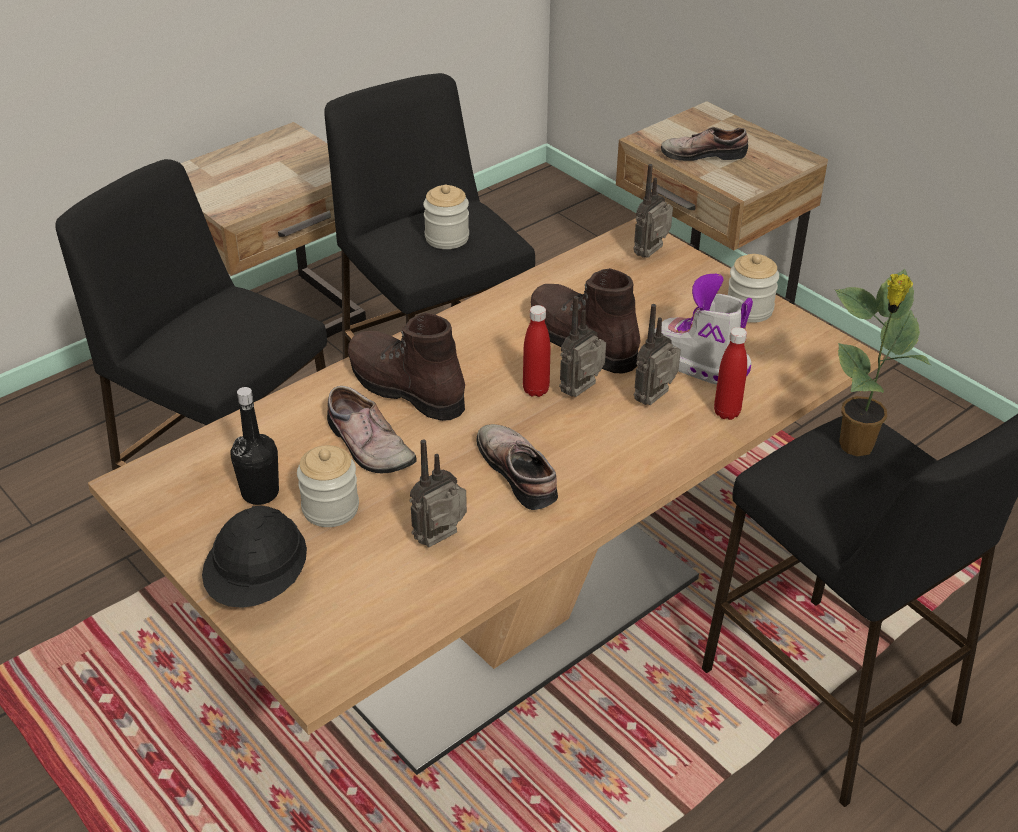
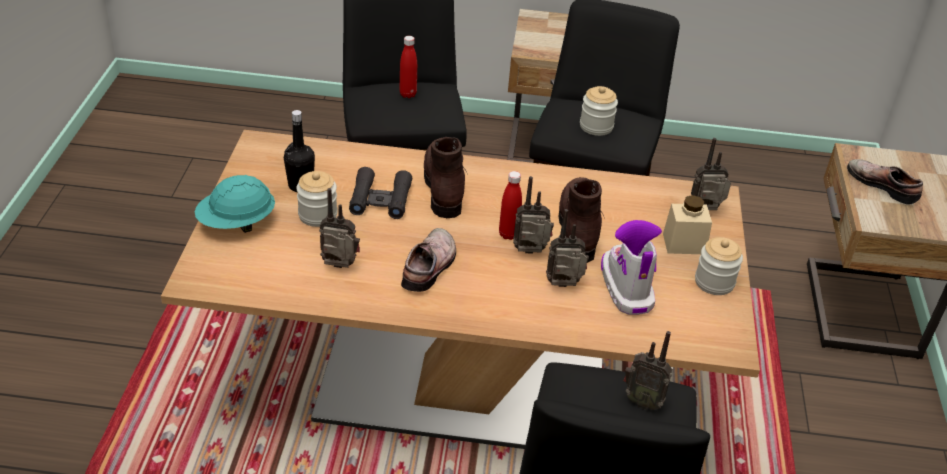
camera: 45 degrees right, 0 degrees up
black hard hat [202,506,307,608] -> turquoise hard hat [195,175,275,233]
shoe [327,386,417,473] -> black binoculars [349,167,412,219]
red bottle [714,327,747,420] -> red bottle moved to [400,36,417,98]
potted plant [835,269,931,457] -> radio [623,331,672,410]
none -> beige jar [663,195,712,254]

